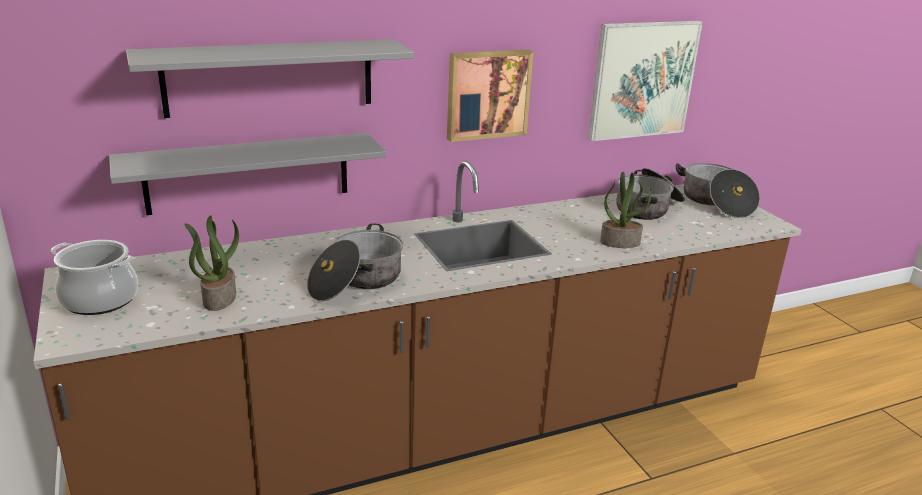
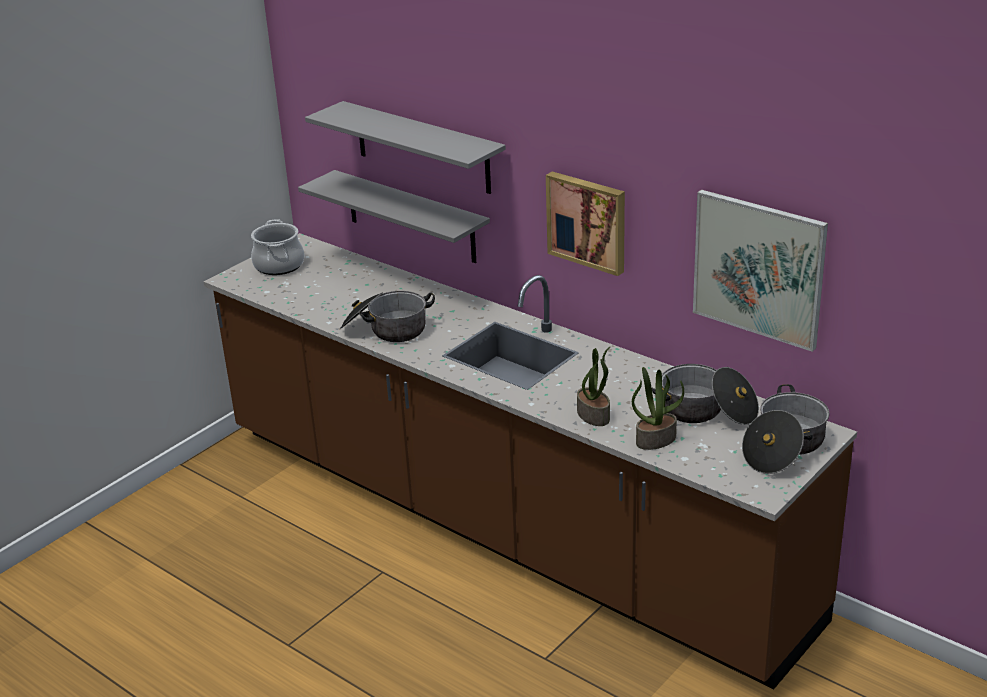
camera: 65 degrees right, 5 degrees up
potted plant [184,215,239,311] -> potted plant moved to [632,367,684,450]

